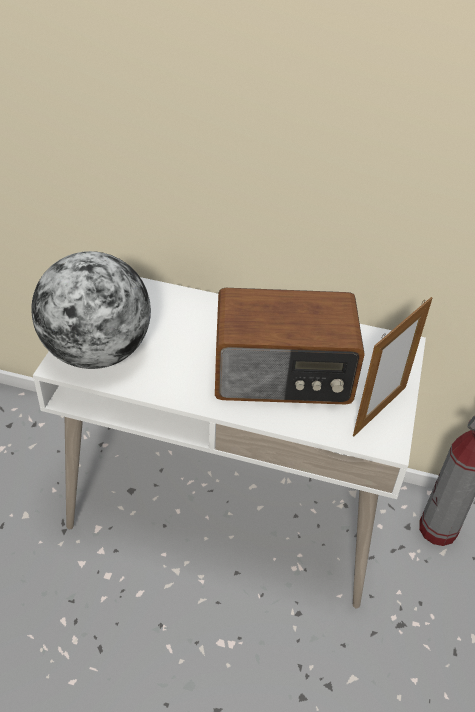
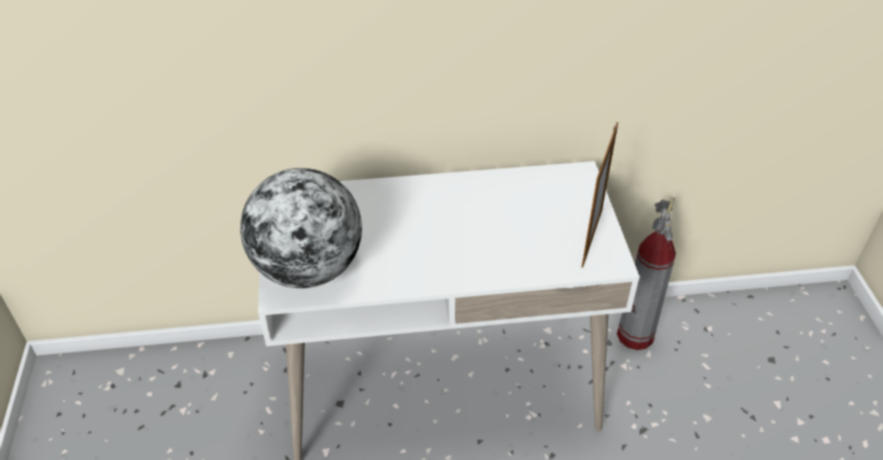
camera: 20 degrees left, 0 degrees up
radio [215,288,365,405] -> none

